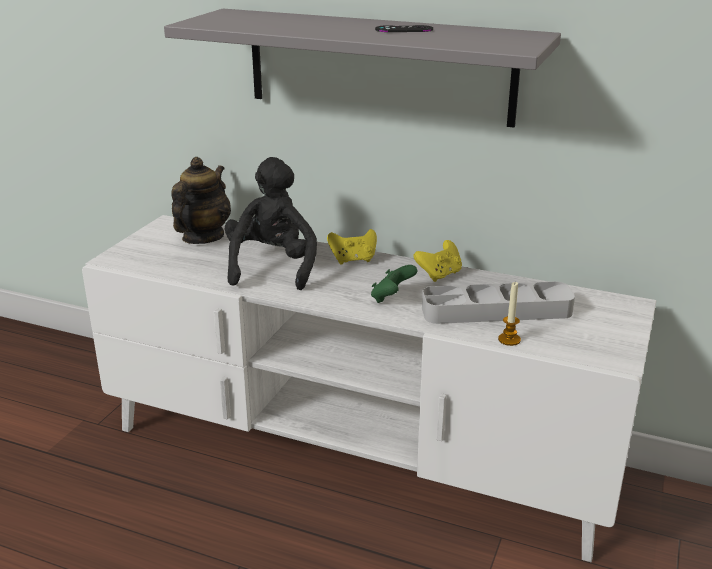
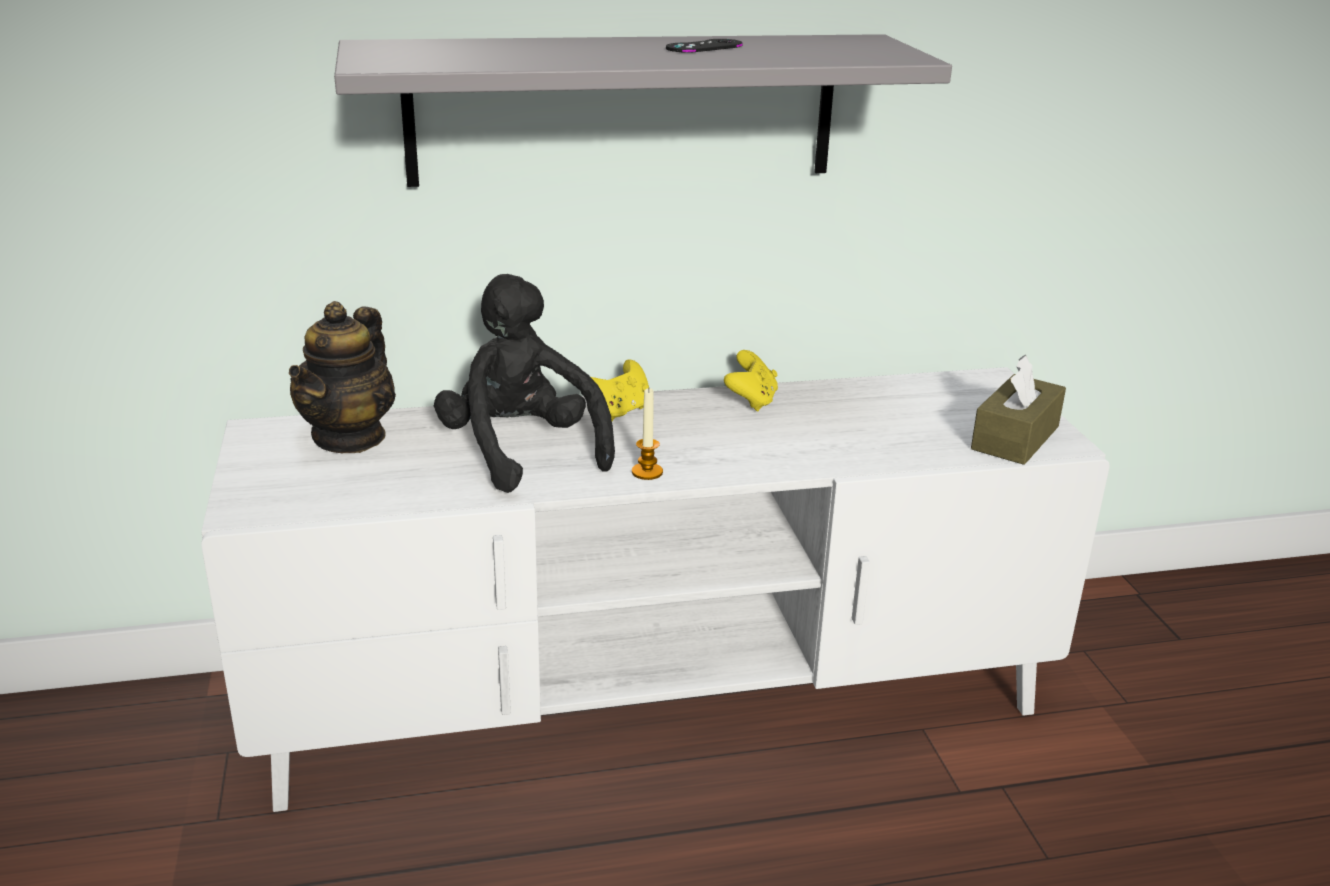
camera: 35 degrees left, 0 degrees up
teapot [171,157,231,244] -> teapot turned 150 degrees counterclockwise [289,301,396,453]
green game controller [371,265,417,303] -> none
grey tray [422,282,575,324] -> none
candle [498,282,521,346] -> candle moved to [632,388,663,480]
none -> brown tissue box [971,355,1066,465]

